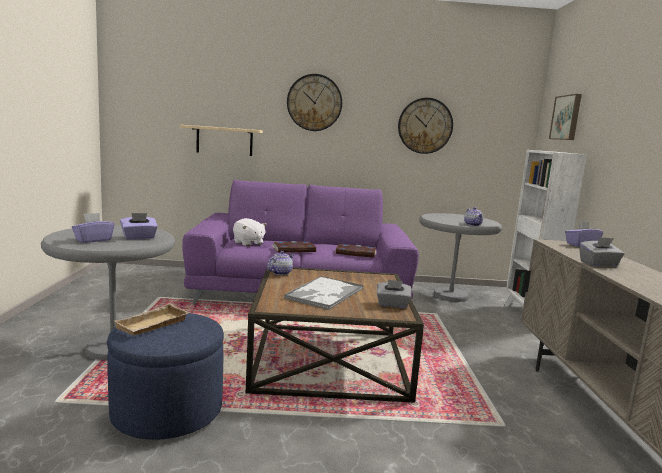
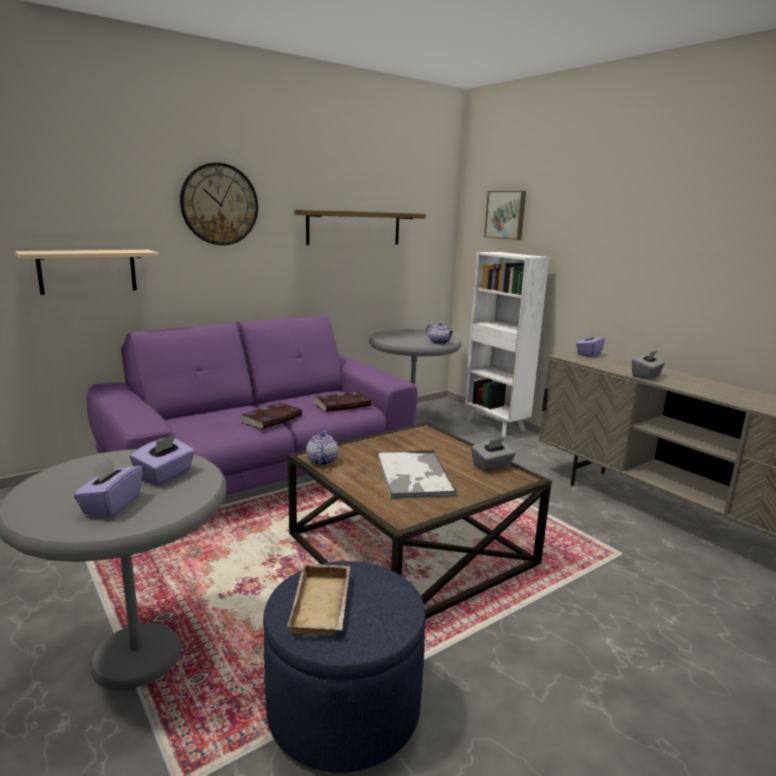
camera: 35 degrees left, 5 degrees up
white plush toy [233,218,267,246] -> none
wall clock [398,98,453,154] -> shelf [295,209,426,245]

